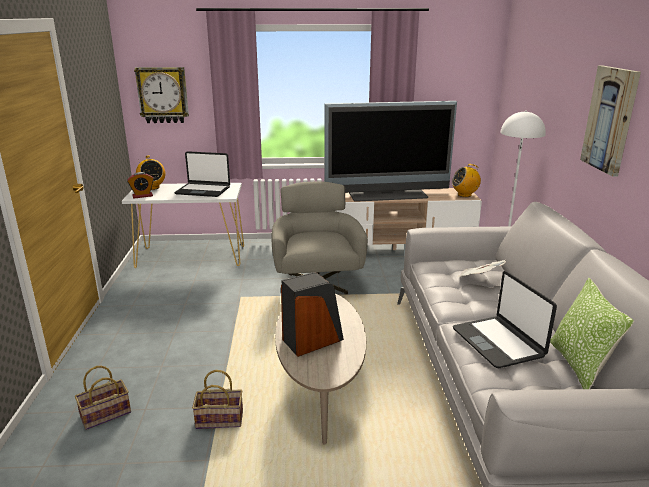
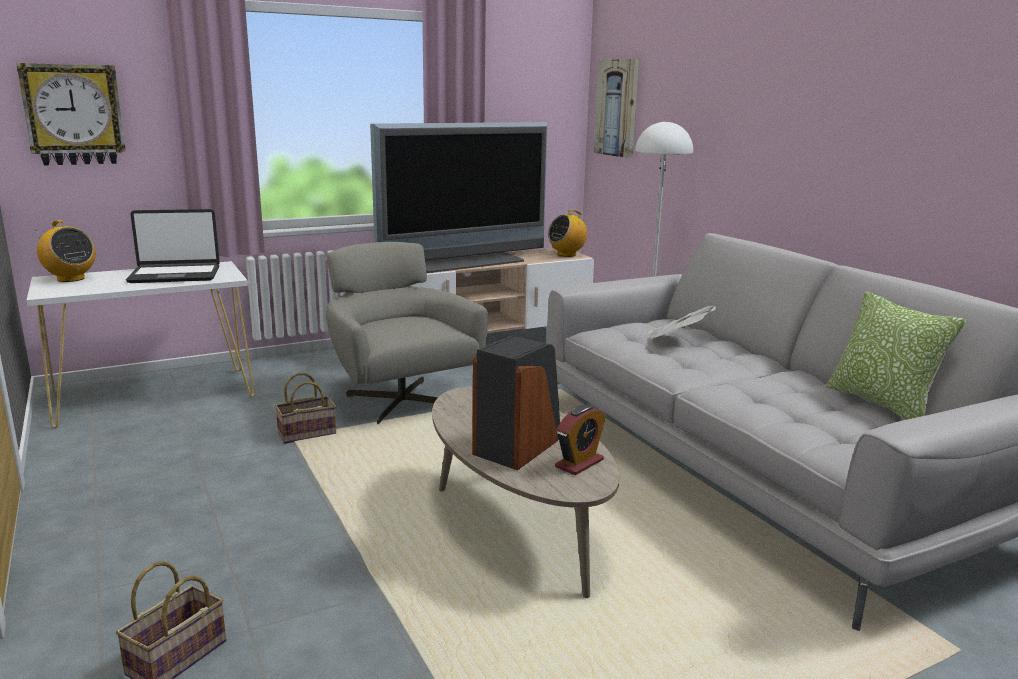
camera: 25 degrees left, 5 degrees down
alarm clock [127,172,154,198] -> alarm clock moved to [555,405,606,475]
basket [192,370,243,429] -> basket moved to [275,373,336,444]
laptop [453,271,557,368] -> none
picture [580,66,641,176] -> picture moved to [594,59,639,158]

